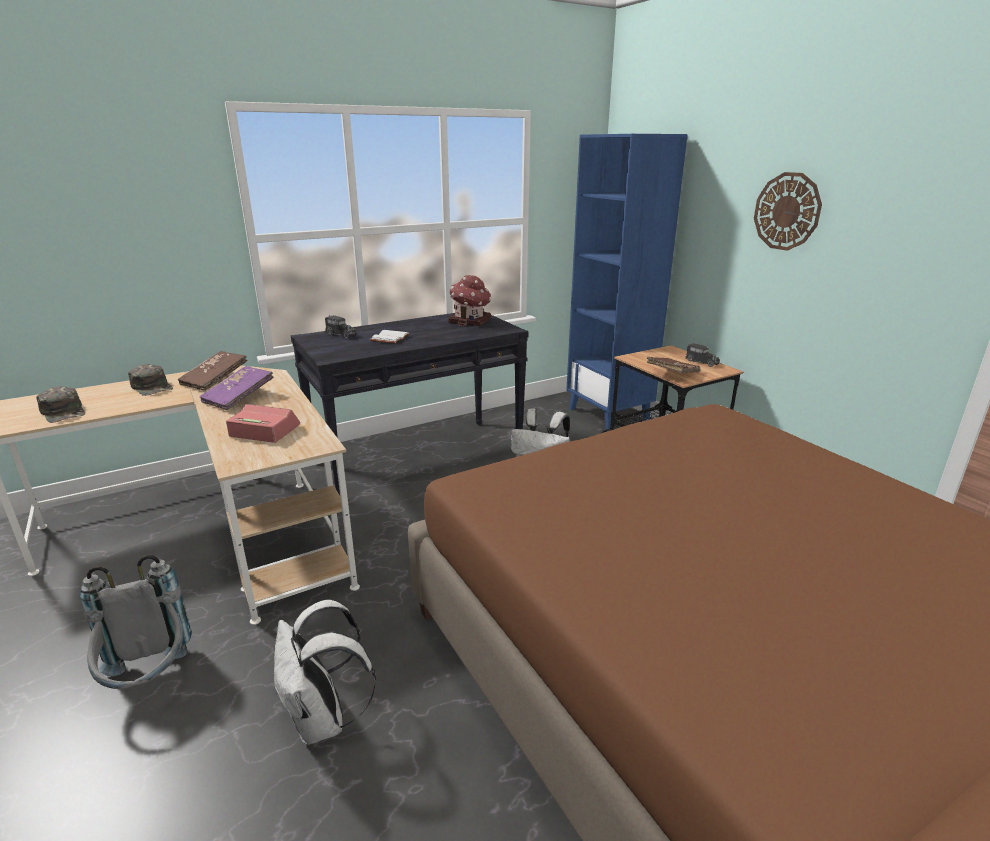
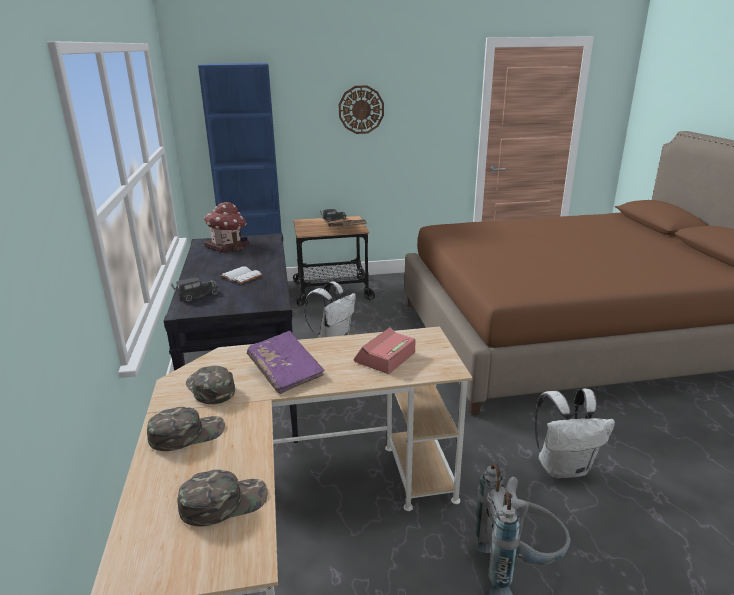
camera: 70 degrees left, 0 degrees up
brown book [178,351,247,391] -> green cap [186,366,235,404]

